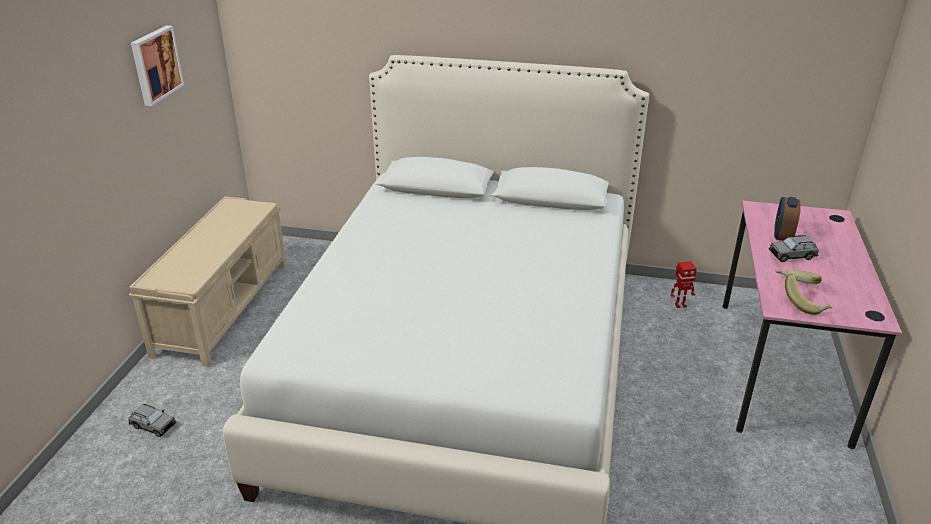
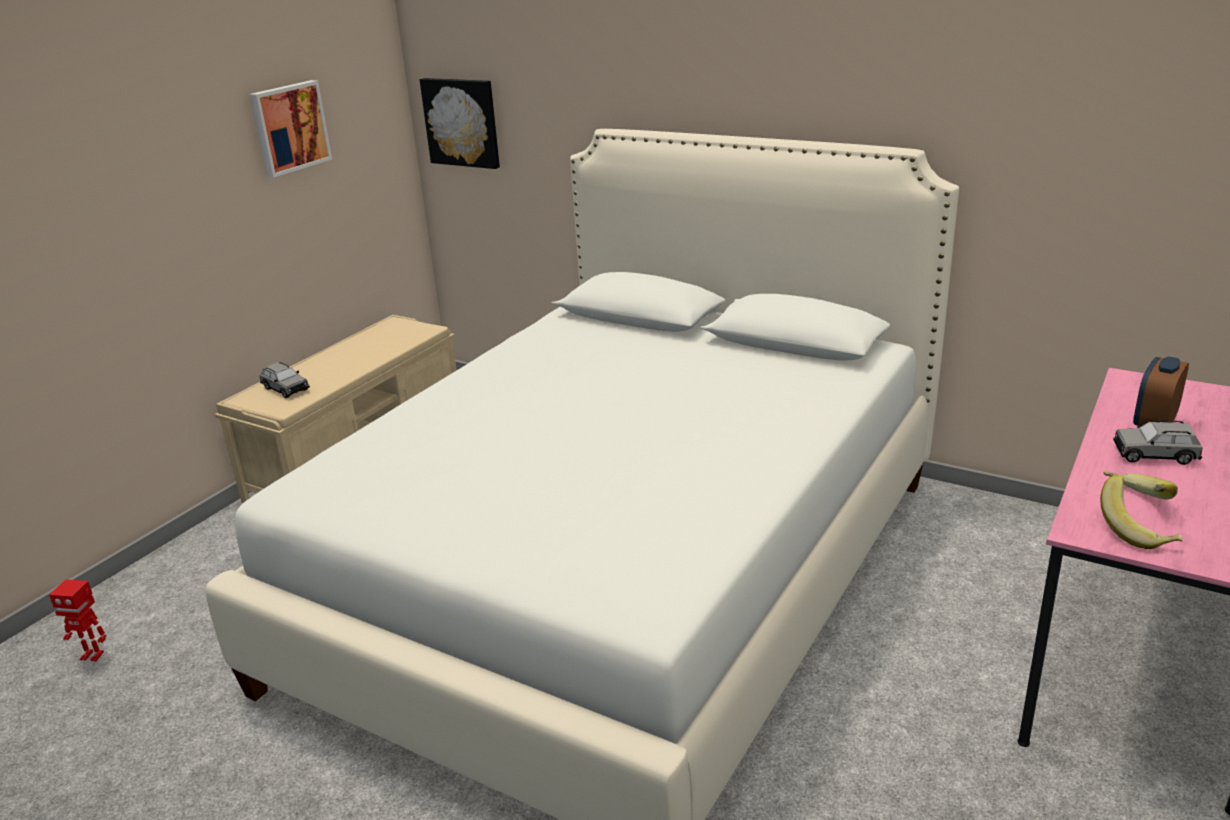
camera: 20 degrees right, 5 degrees down
grey toy car [128,404,176,437] -> grey toy car moved to [260,362,310,398]
toy robot [671,261,697,308] -> toy robot moved to [49,579,107,662]
none -> picture [420,78,500,169]

